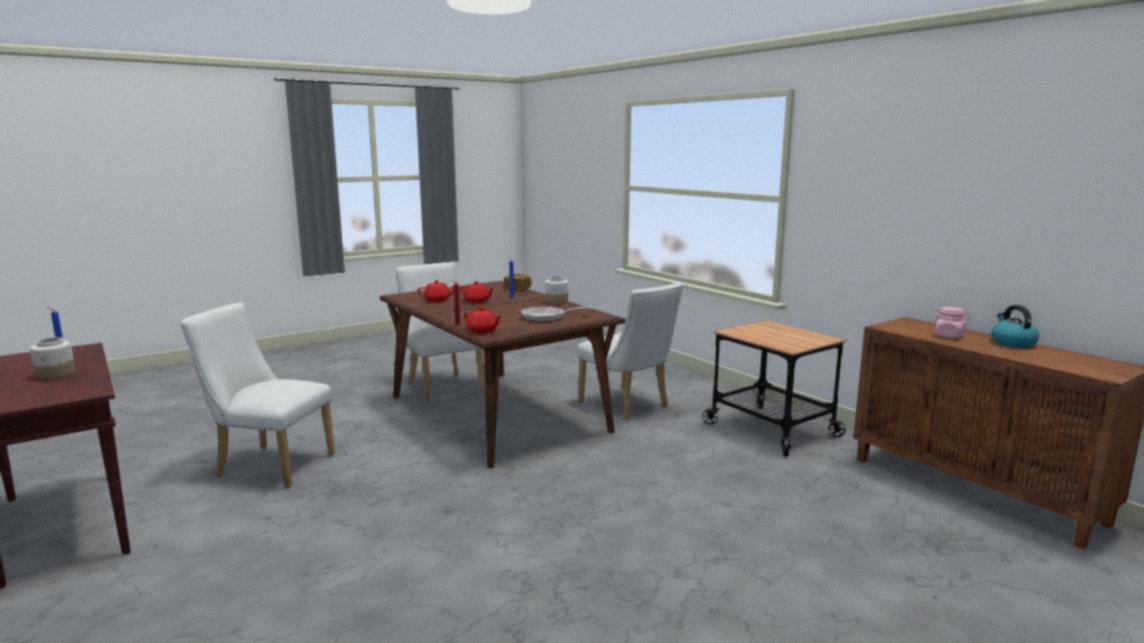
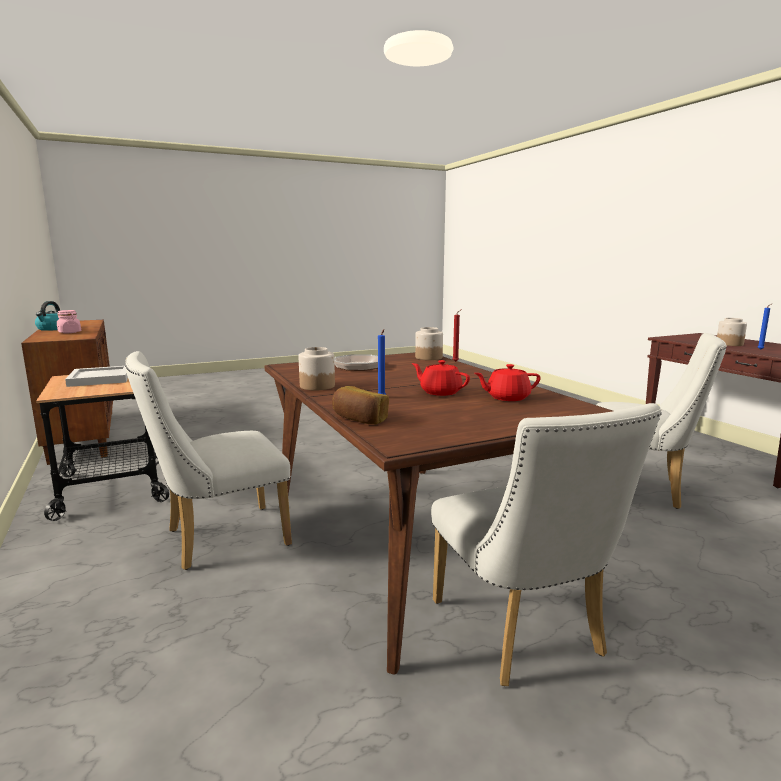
camera: 170 degrees left, 0 degrees up
red teapot [464,307,502,333] -> jar [415,327,443,360]
white chair [577,282,683,420] -> white chair turned 90 degrees counterclockwise [125,351,292,570]
none -> white tray [65,366,128,387]

